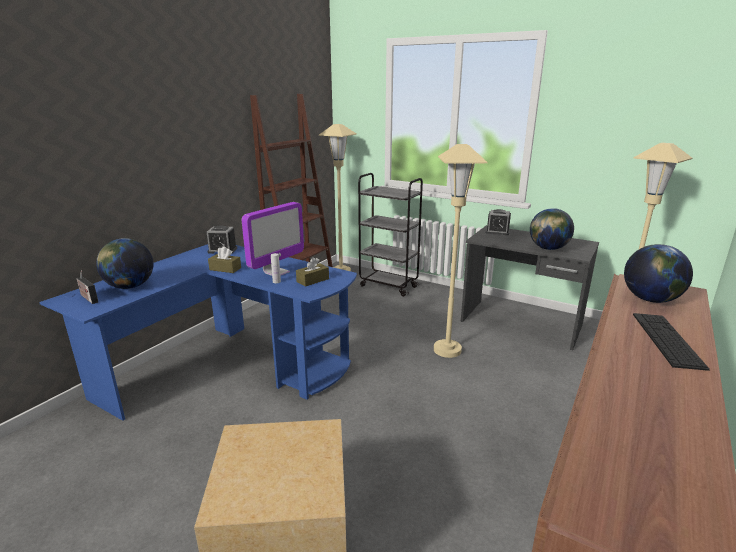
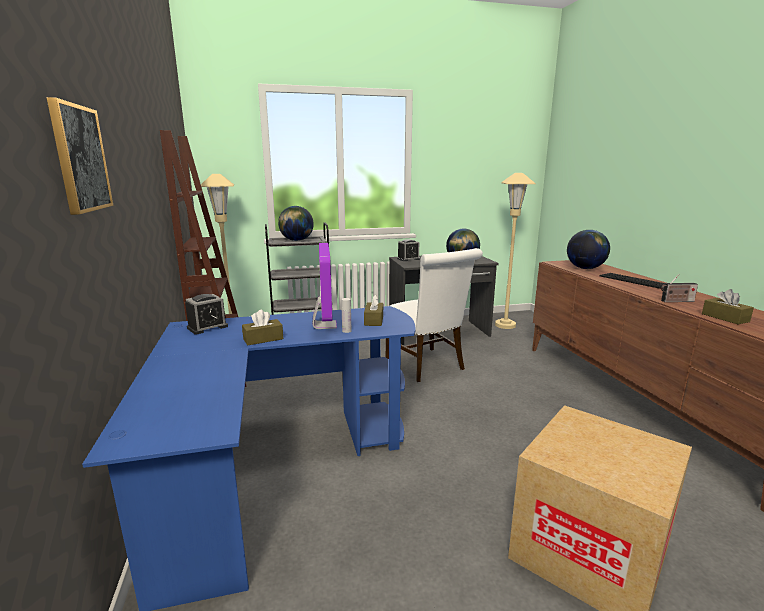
camera: 45 degrees left, 5 degrees down
radio [77,271,98,304] -> radio moved to [661,274,698,302]
globe [96,238,153,289] -> globe moved to [278,206,314,241]
beige floor lamp [434,144,487,358] -> white chair [385,248,483,382]
none -> picture [47,97,113,215]
none -> brown tissue box [702,289,754,324]

